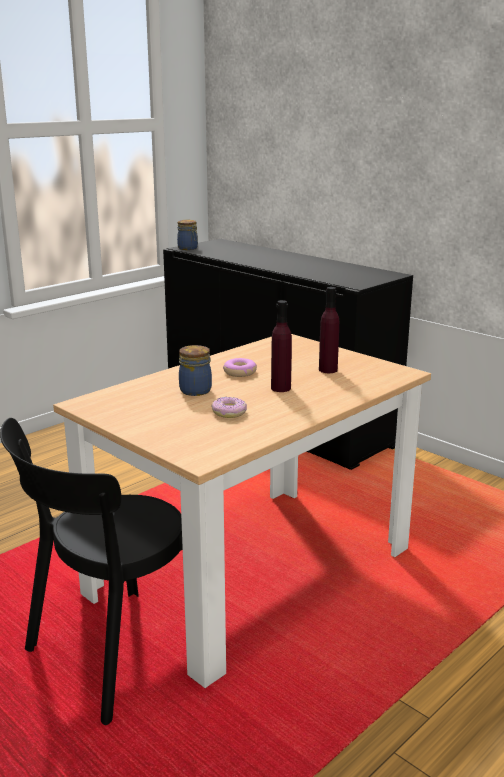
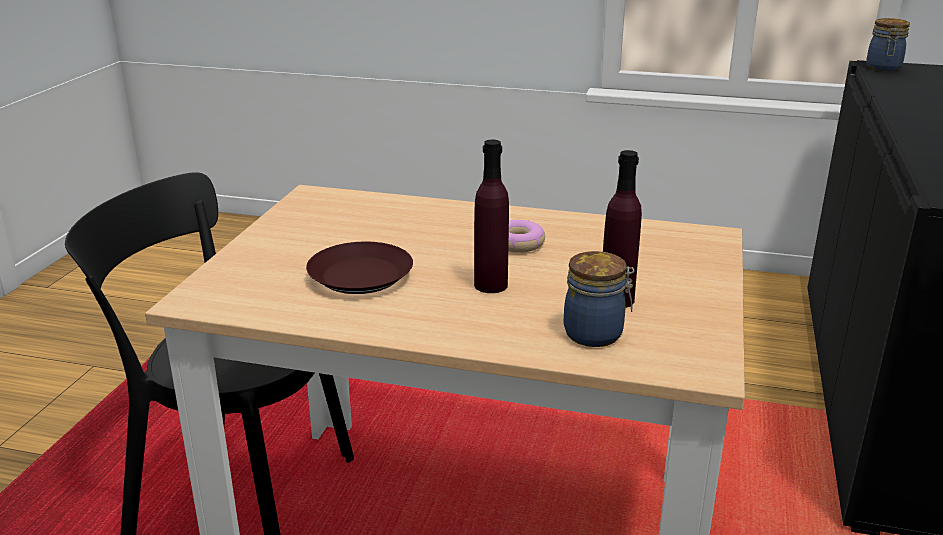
camera: 60 degrees right, 5 degrees up
jar [179,345,212,396] -> jar moved to [564,251,634,347]
donut [211,397,247,418] -> brown plate [306,242,413,294]

